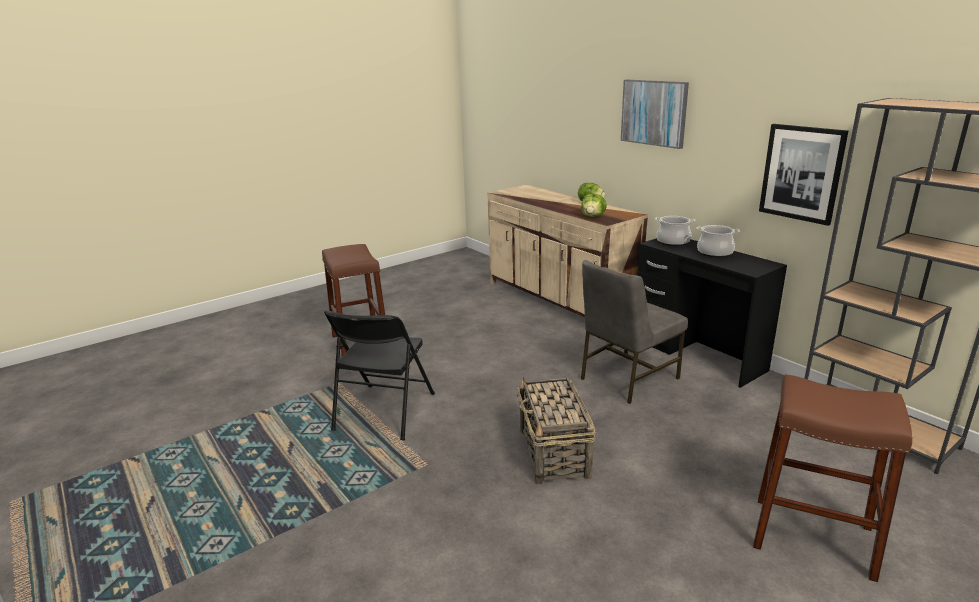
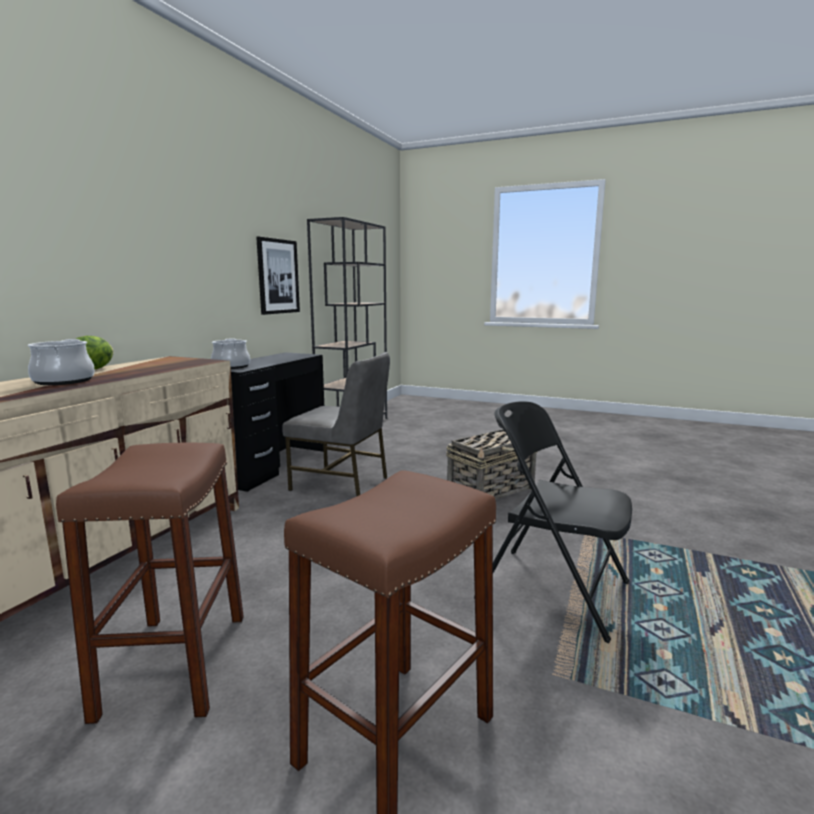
camera: 120 degrees left, 10 degrees down
black chair [324,310,435,441] -> black chair turned 135 degrees counterclockwise [474,401,632,643]
lettuce [581,193,607,217] -> none
picture [621,80,689,149] -> none
cooking pot [696,225,740,258] -> cooking pot moved to [28,339,95,385]
brown stool [753,374,913,582] -> brown stool moved to [56,443,244,724]

